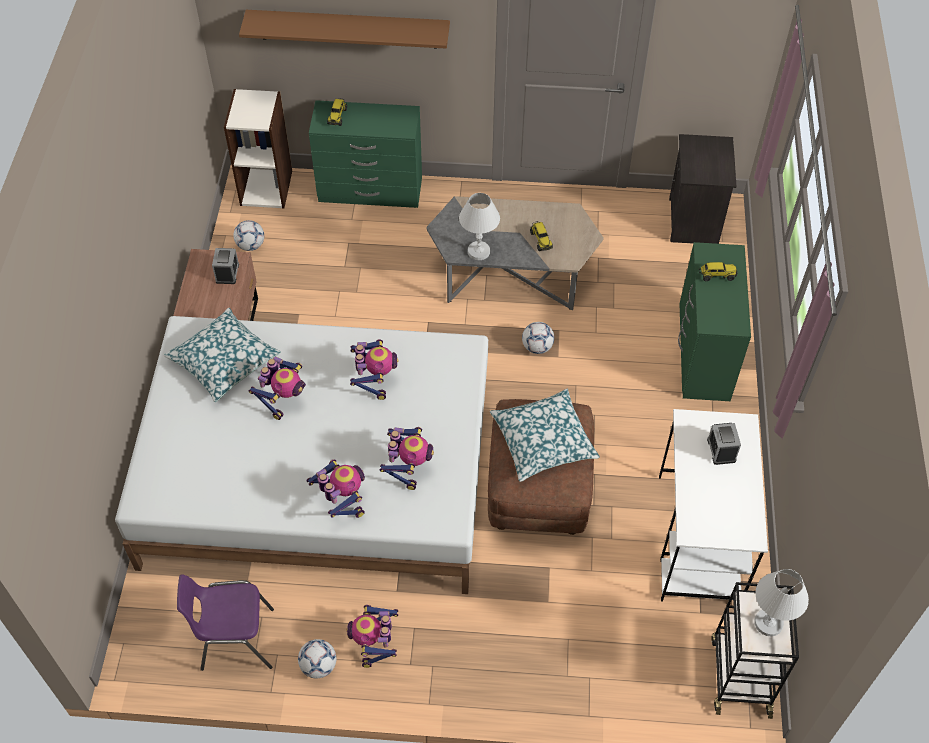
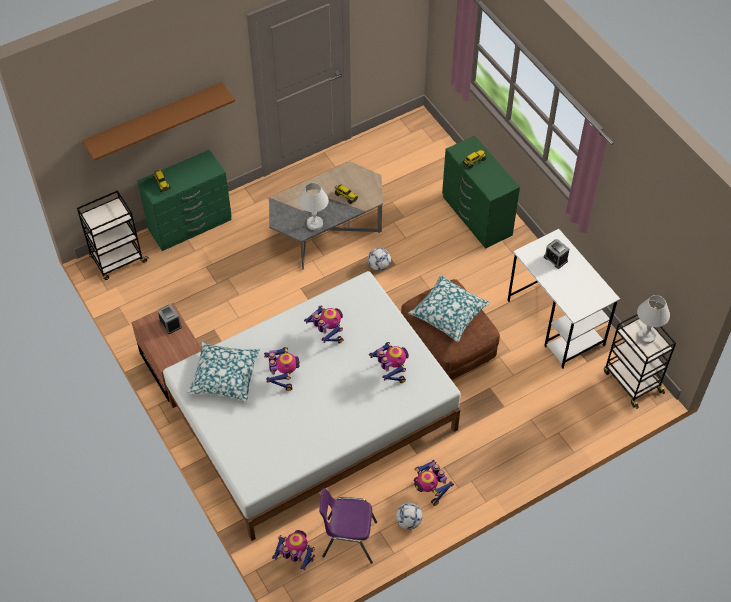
camera: 35 degrees left, 0 degrees up
purple chair [177,574,274,671] -> purple chair turned 45 degrees clockwise [319,488,377,564]
bookcase [224,89,292,208] -> black cart [77,190,149,280]
football [233,220,264,251] -> none
toy robot [306,459,365,518] -> toy robot moved to [272,530,315,570]
black nightstand [669,134,736,244] -> none

